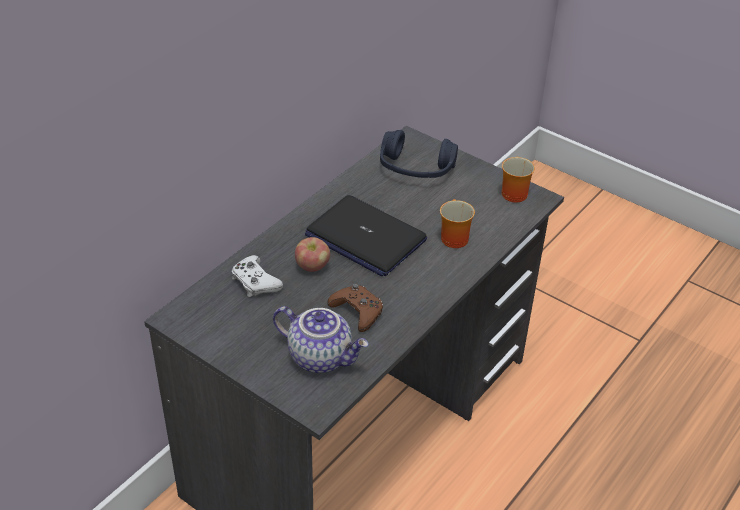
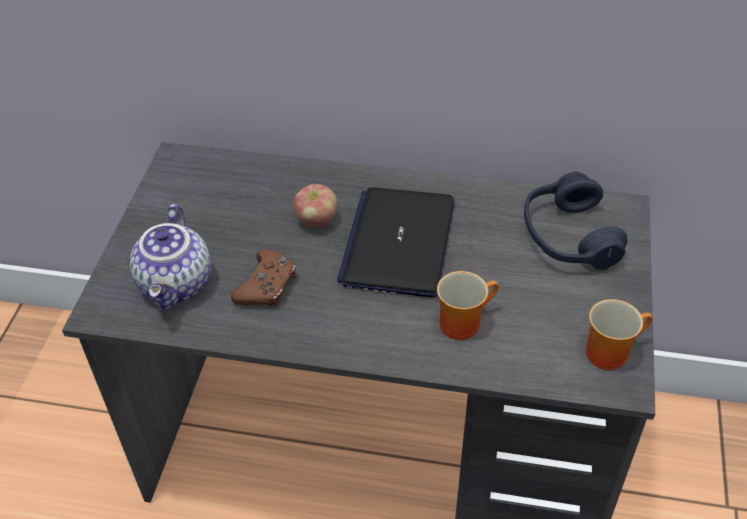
camera: 65 degrees right, 5 degrees up
white game controller [231,255,283,297] -> none

